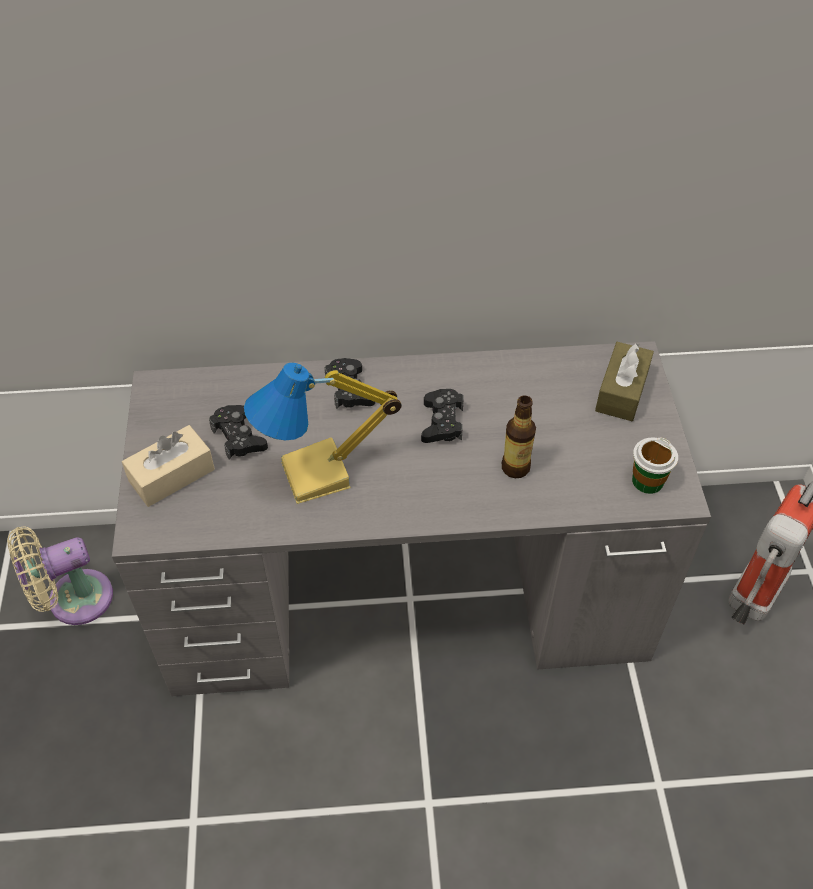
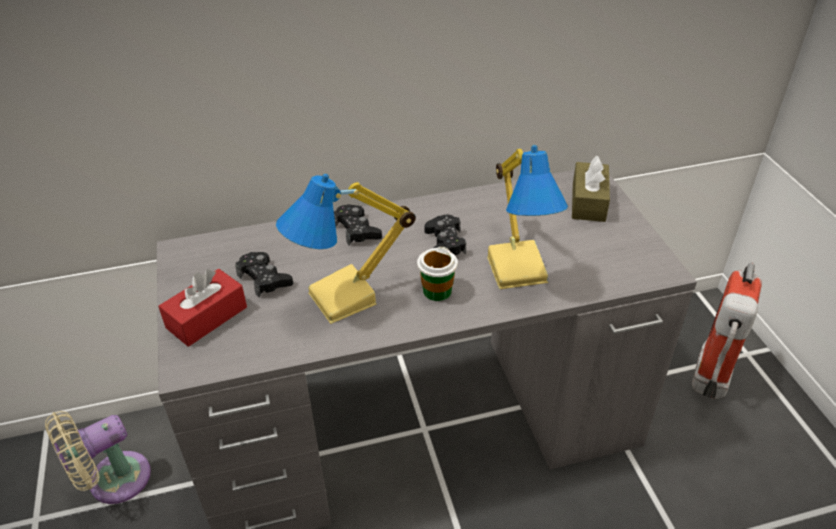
camera: 10 degrees left, 10 degrees down
beige tissue box [122,425,215,507] -> red tissue box [158,269,247,347]
bottle [502,395,536,478] -> table lamp [487,145,568,289]
cup [632,438,678,494] -> cup moved to [417,247,458,301]

